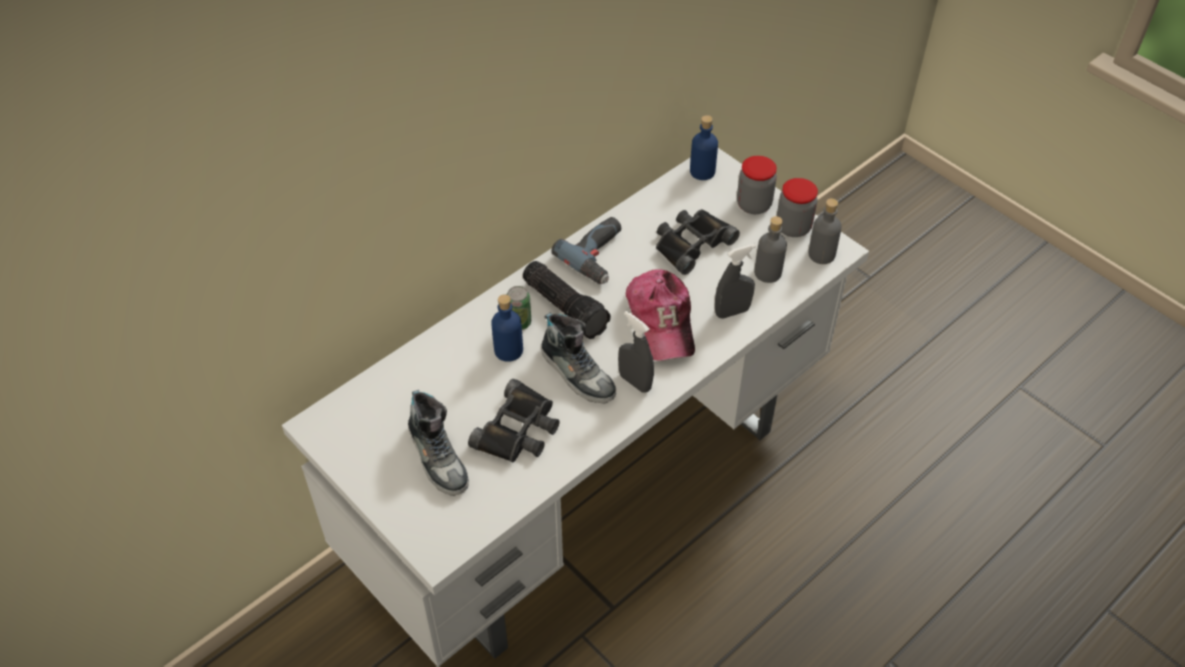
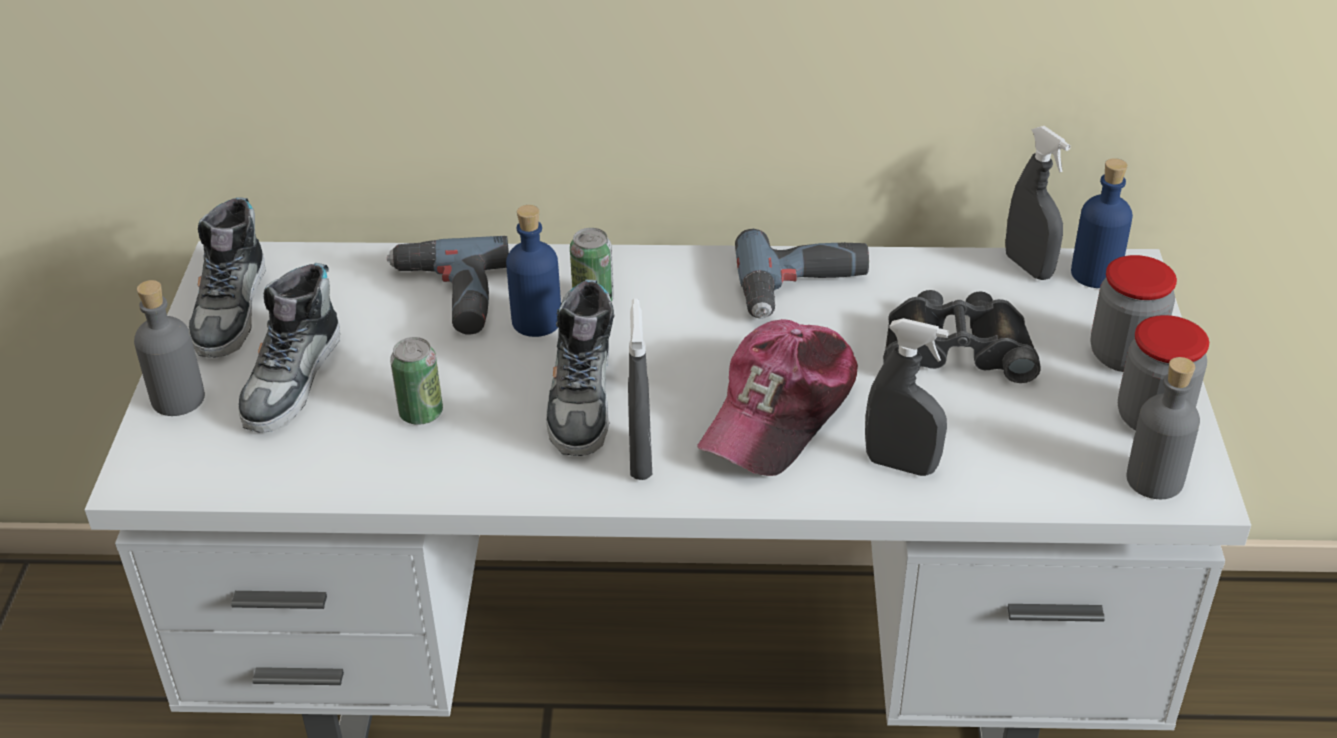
camera: 45 degrees right, 10 degrees down
black binoculars [468,379,559,463] -> can [390,337,443,425]
flashlight [523,261,611,339] -> none
grey bottle [754,216,787,283] -> grey bottle moved to [134,280,205,416]
none -> shoe [189,197,266,358]
none -> power drill [387,236,509,335]
none -> grey spray bottle [1005,126,1071,280]

